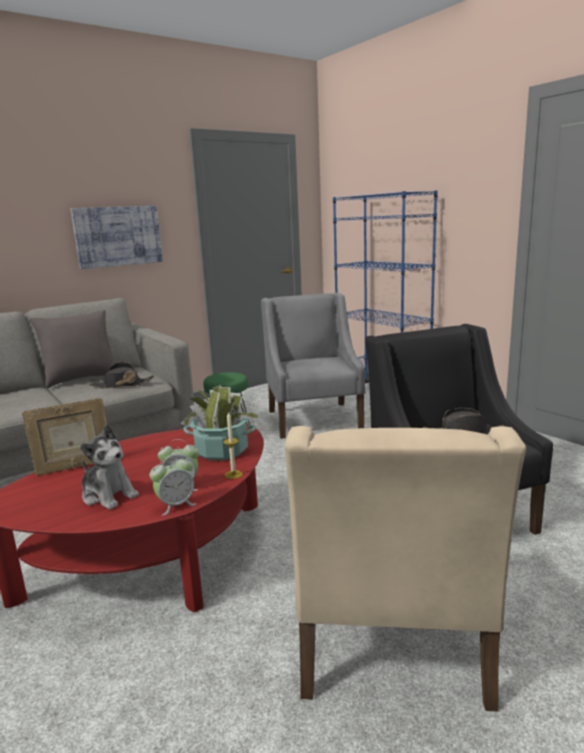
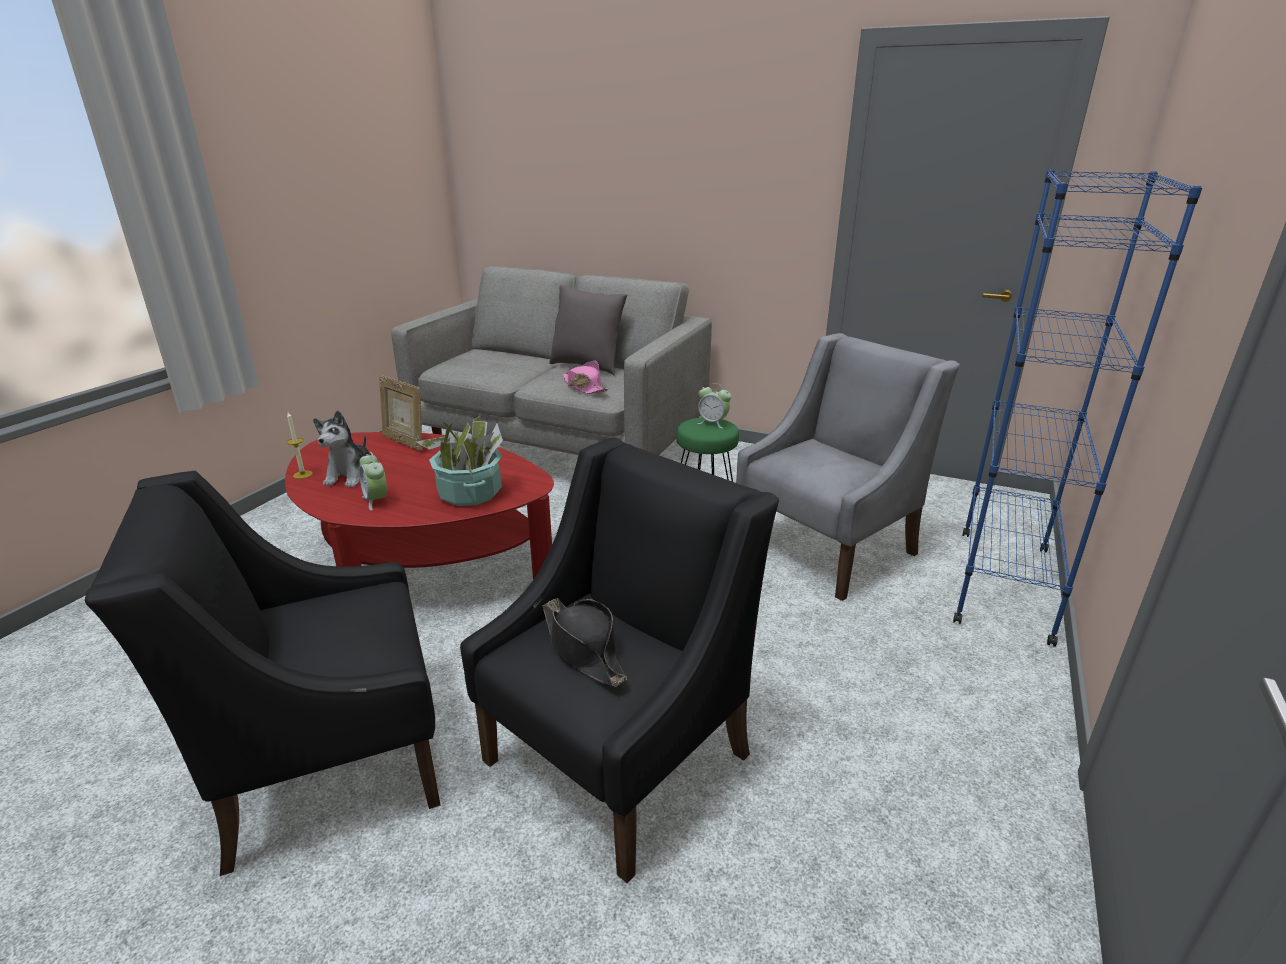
camera: 60 degrees right, 10 degrees up
picture [71,206,163,269] -> none
black hat [89,362,154,389] -> pink hat [563,360,609,394]
alarm clock [149,455,197,516] -> alarm clock moved to [697,383,731,429]
candle [223,412,243,479] -> candle moved to [287,412,313,479]
beige armchair [285,426,526,712] -> black armchair [85,471,440,876]

